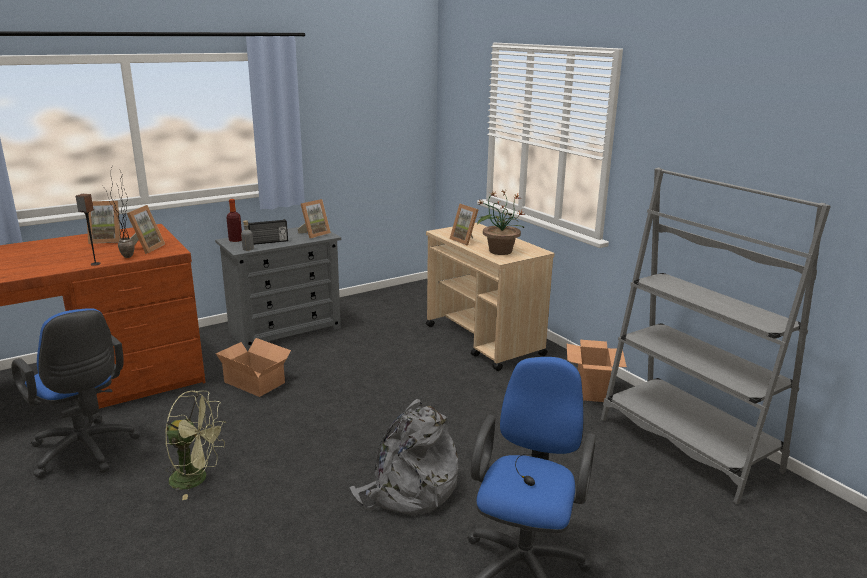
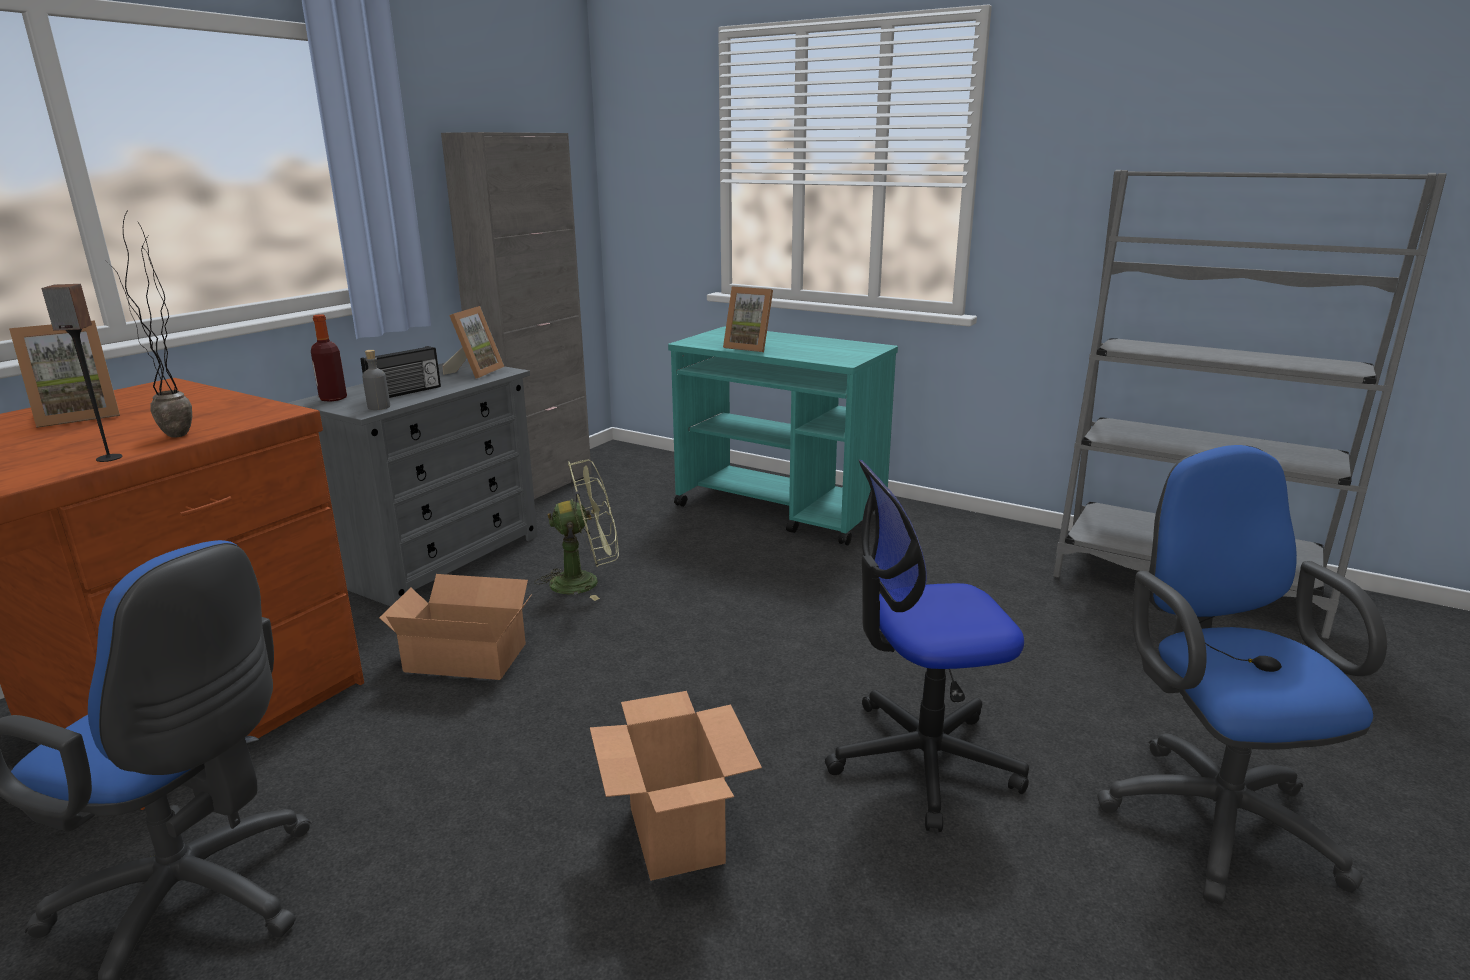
camera: 25 degrees left, 0 degrees up
picture frame [127,205,165,254] -> none
green fan [165,391,227,500] -> green fan moved to [534,460,619,601]
grey backpack [349,399,459,516] -> office chair [825,460,1029,832]
beige cart [426,223,555,371] -> turquoise cart [668,326,898,546]
potted plant [477,190,525,255] -> none
cardboard box [566,340,627,402] -> cardboard box moved to [590,691,762,881]
none -> grey cabinet [441,132,592,499]

